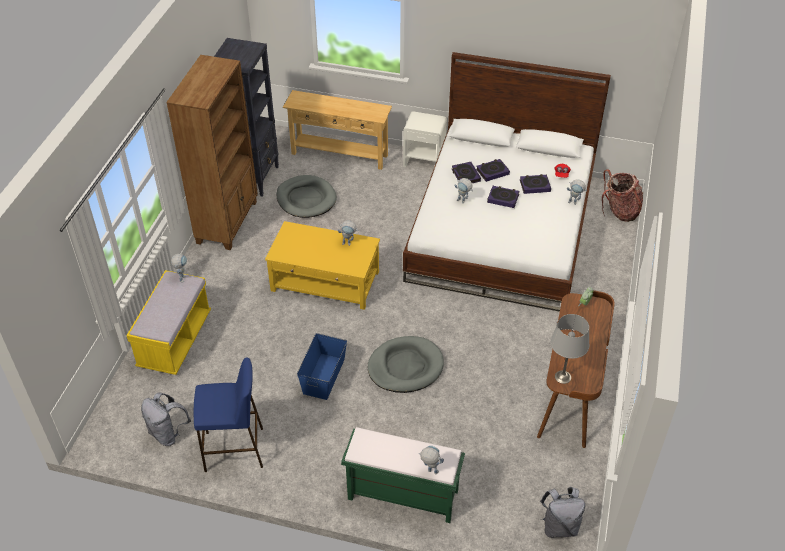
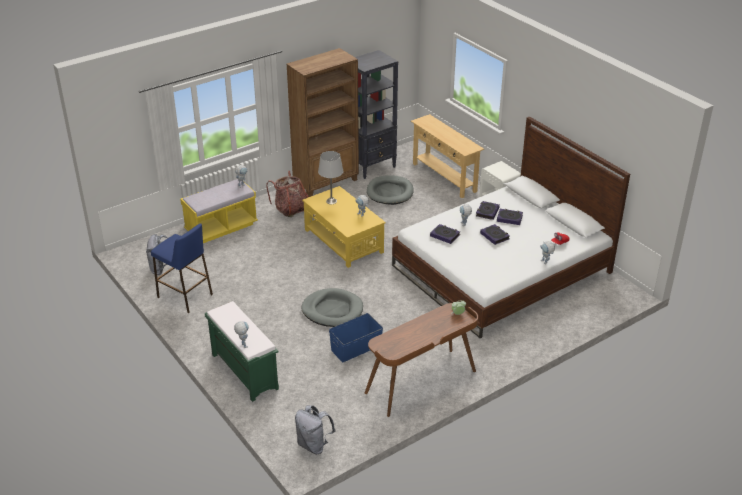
camera: 40 degrees right, 10 degrees down
blue storage box [297,333,347,400] -> blue storage box moved to [329,313,383,362]
book [520,174,551,194] -> book moved to [430,224,460,244]
grey table lamp [550,314,589,384] -> grey table lamp moved to [318,151,343,204]
backpack [602,169,643,222] -> backpack moved to [266,171,308,217]

